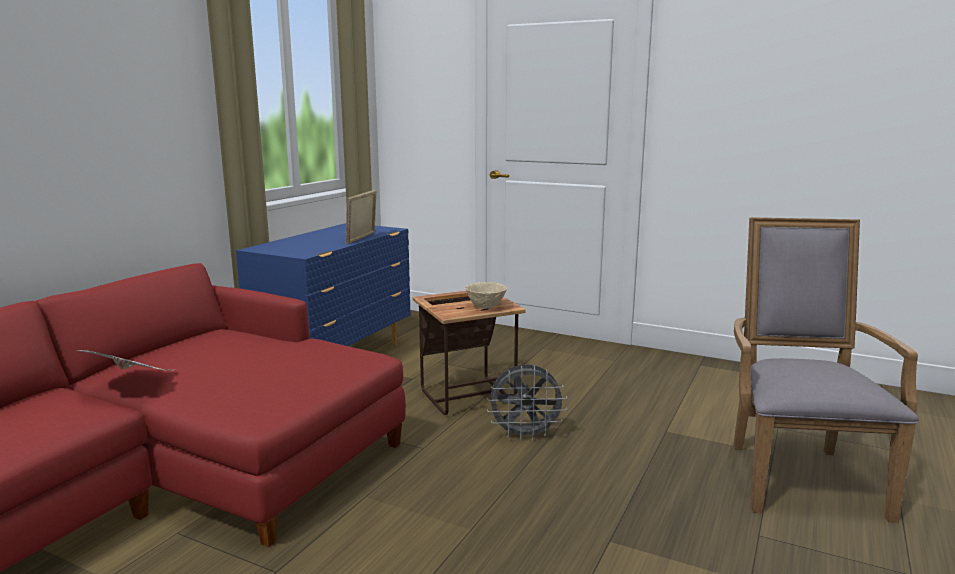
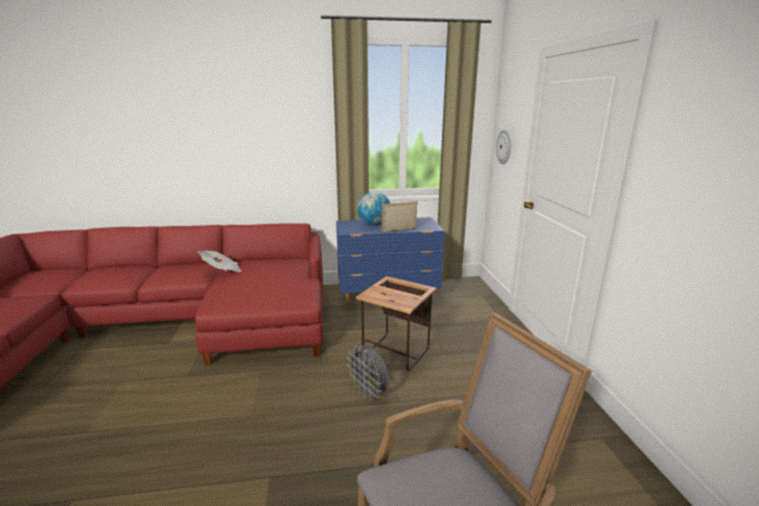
camera: 55 degrees right, 5 degrees up
beige bowl [465,282,507,309] -> none
none -> globe [357,192,390,226]
none -> wall clock [496,129,511,164]

